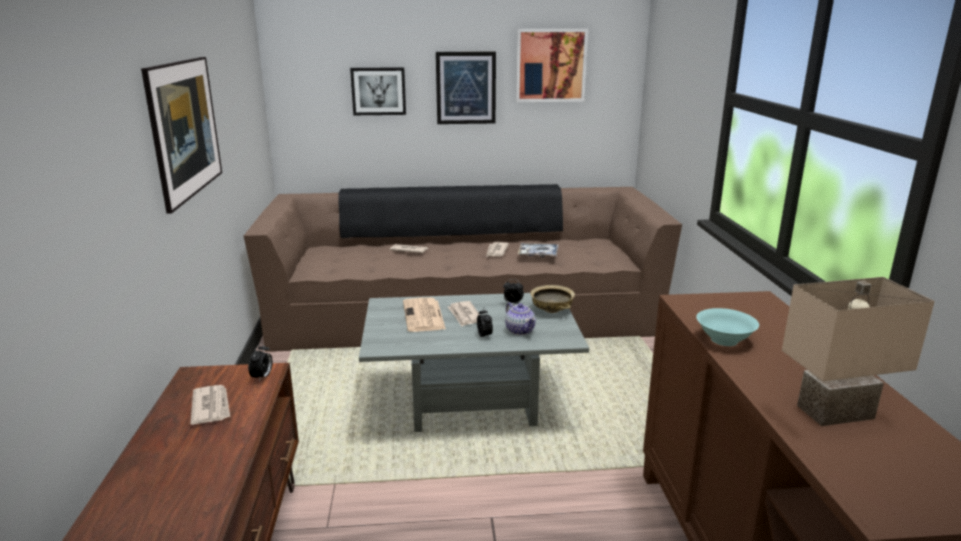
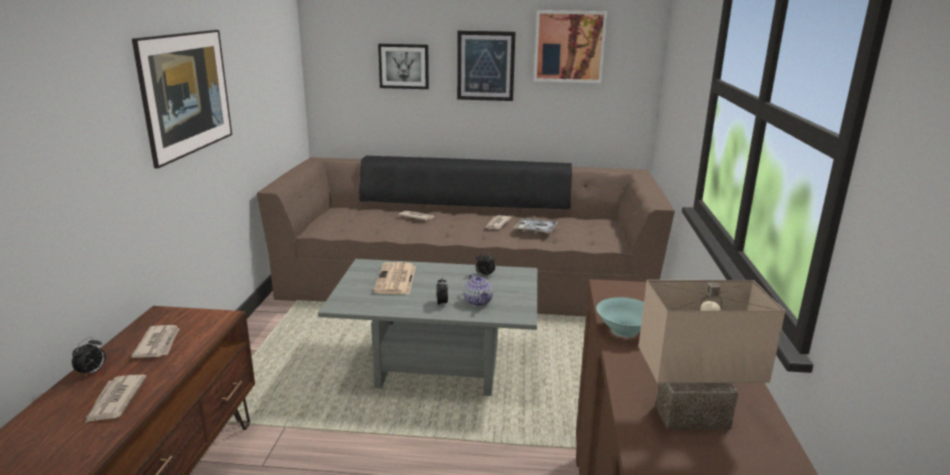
camera: 10 degrees right, 0 degrees up
alarm clock [248,343,273,382] -> alarm clock moved to [72,337,106,378]
newspaper [448,301,480,327] -> newspaper moved to [85,375,146,423]
beige bowl [530,285,575,313] -> none

